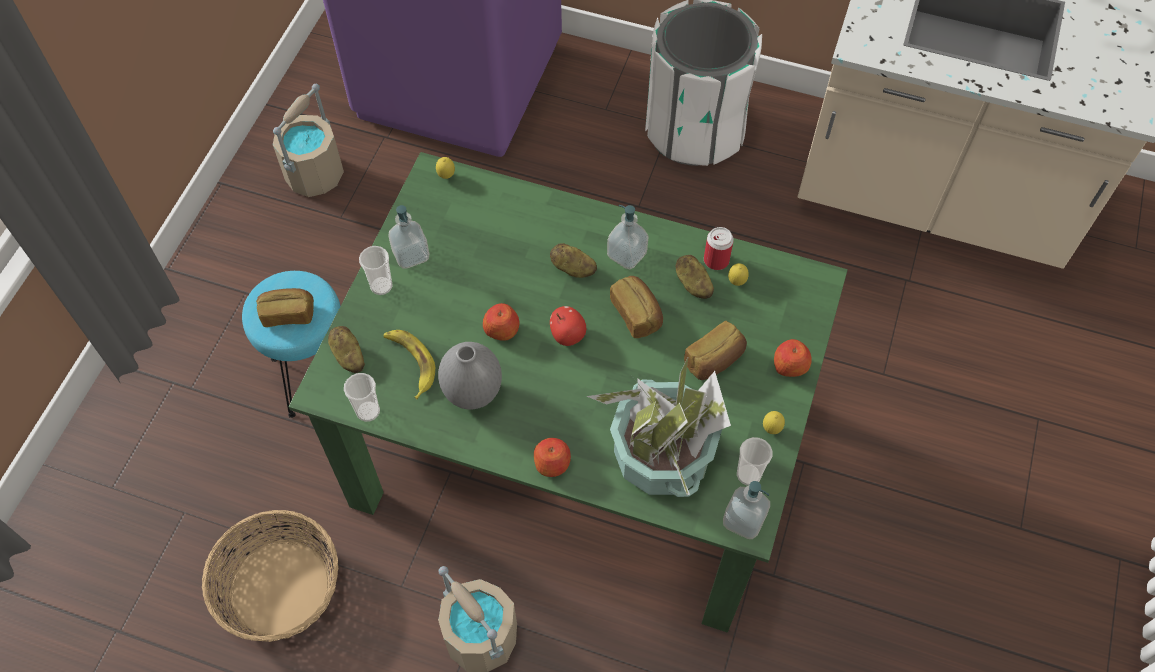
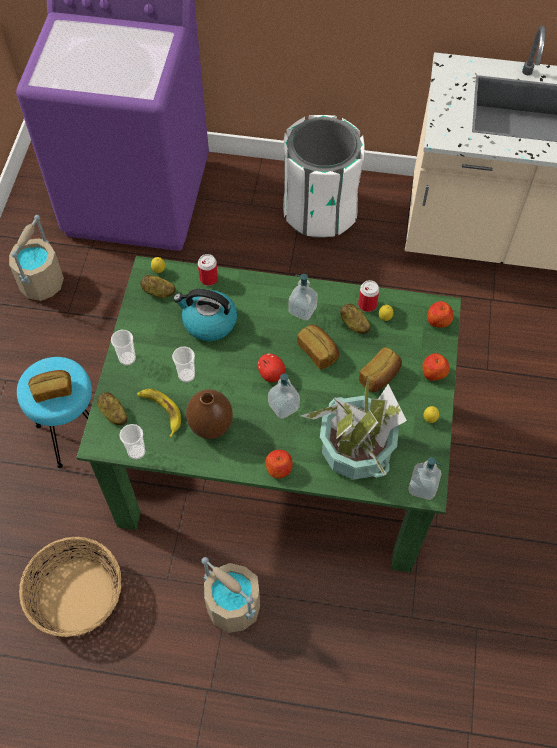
camera: 10 degrees left, 0 degrees up
soap dispenser [388,205,429,269] -> soap dispenser moved to [268,373,300,419]
grey vase [438,342,502,410] -> brown vase [186,389,233,439]
apple [483,303,519,341] -> apple moved to [427,301,454,328]
potato [550,243,597,278] -> potato moved to [140,275,176,298]
cup [737,437,772,486] -> cup moved to [172,346,195,382]
none -> kettle [173,289,237,341]
none -> can [198,254,218,286]

